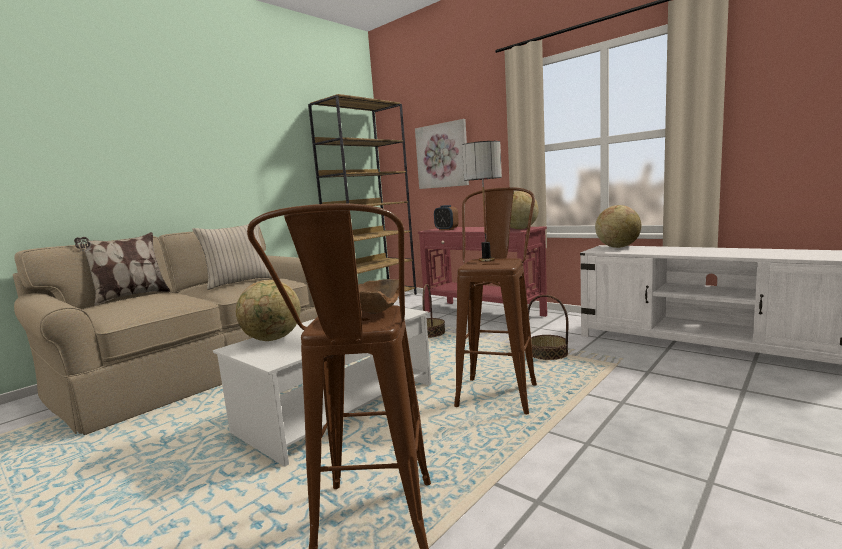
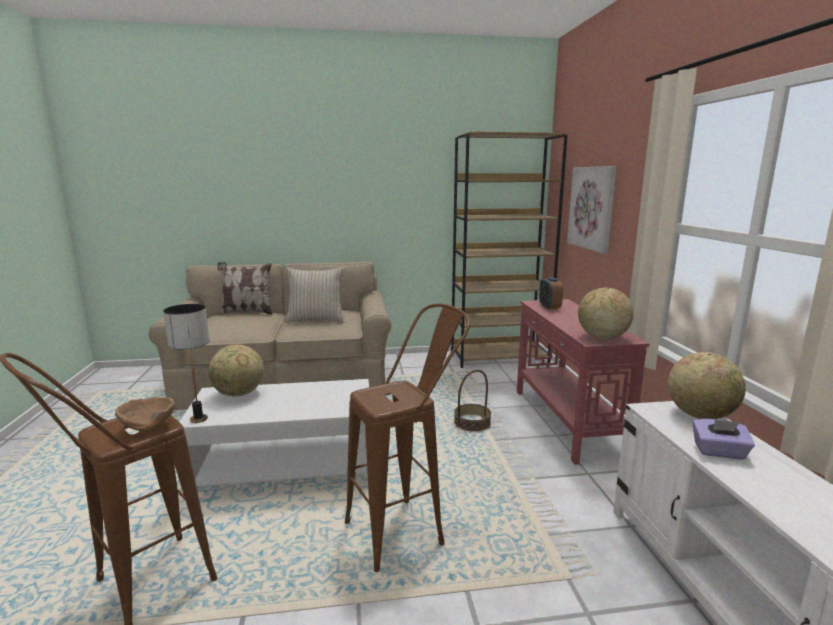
camera: 40 degrees right, 5 degrees up
table lamp [462,141,502,262] -> table lamp moved to [163,304,210,423]
basket [528,295,568,360] -> none
none -> purple tissue box [693,419,755,460]

